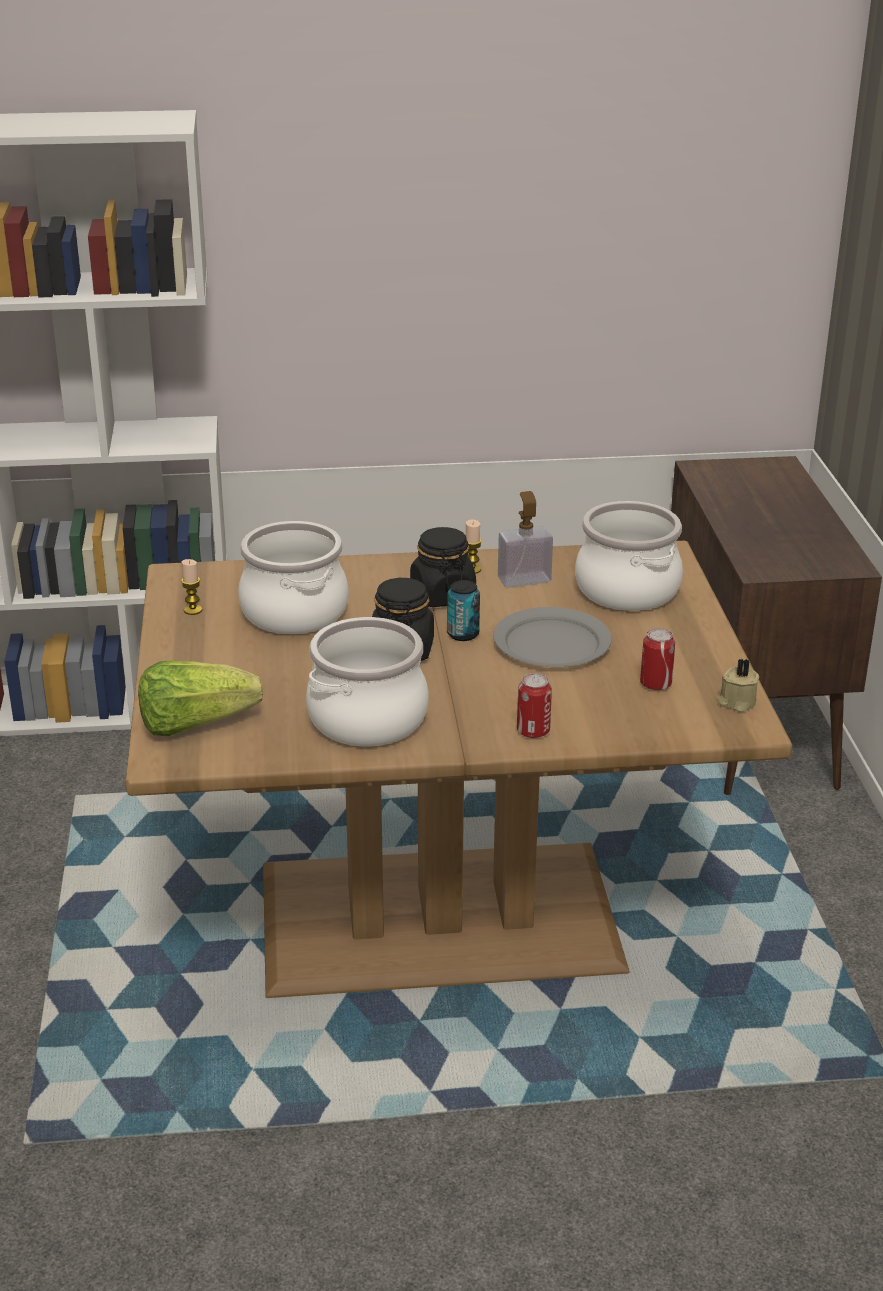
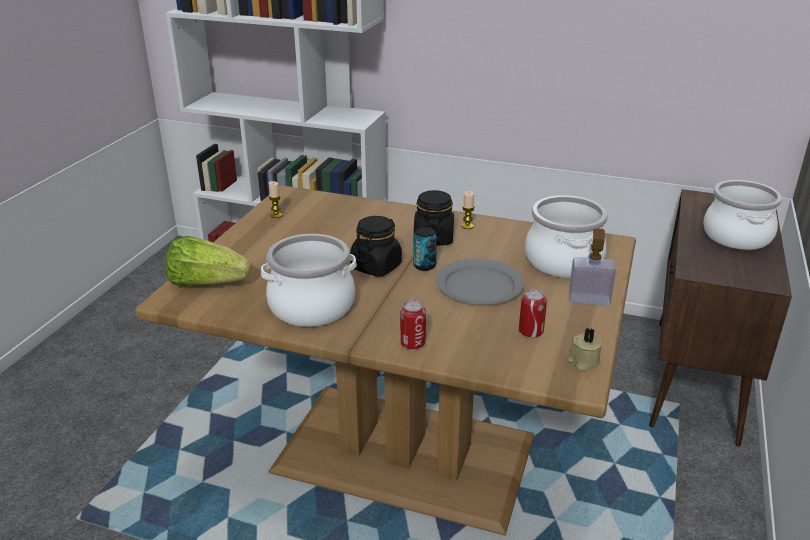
camera: 25 degrees right, 0 degrees up
cooking pot [238,521,349,634] -> cooking pot moved to [703,180,782,250]
soap dispenser [498,491,553,588] -> soap dispenser moved to [569,229,616,306]

